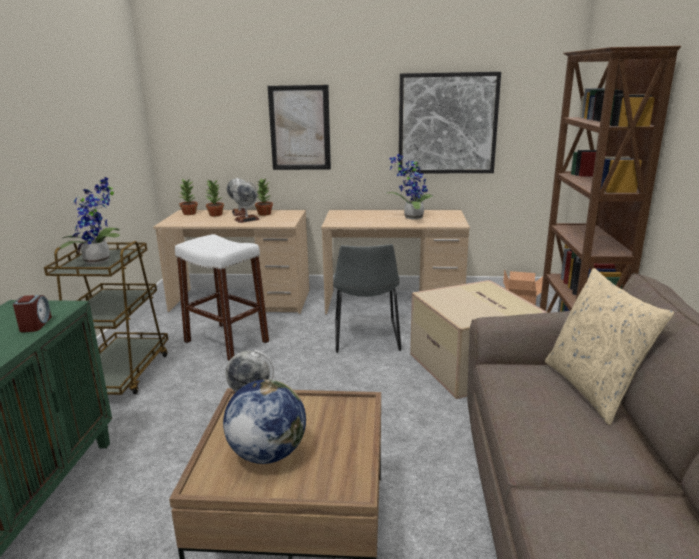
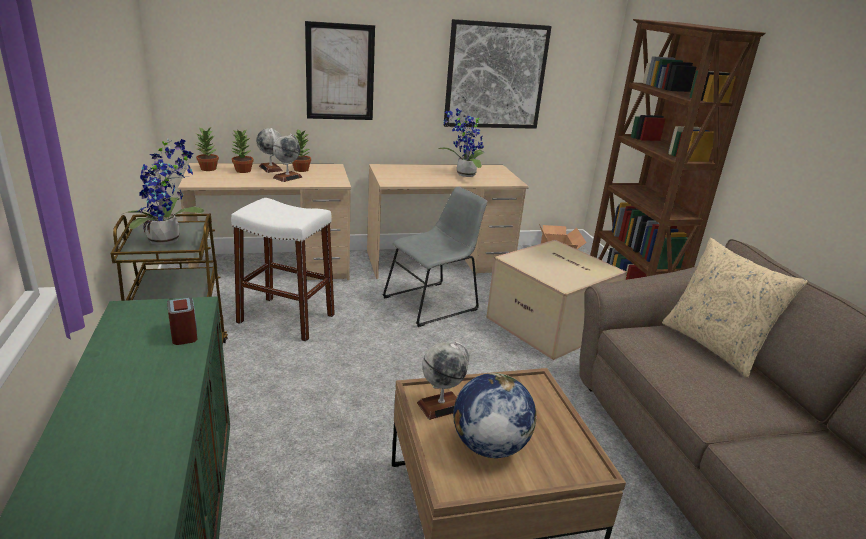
camera: 20 degrees left, 5 degrees up
grey chair [333,244,402,353] -> grey chair turned 105 degrees counterclockwise [383,186,487,327]

